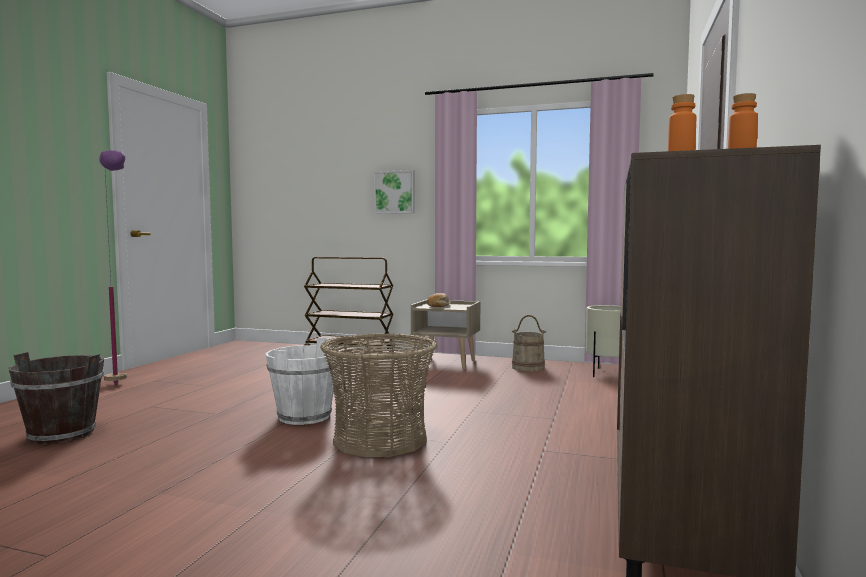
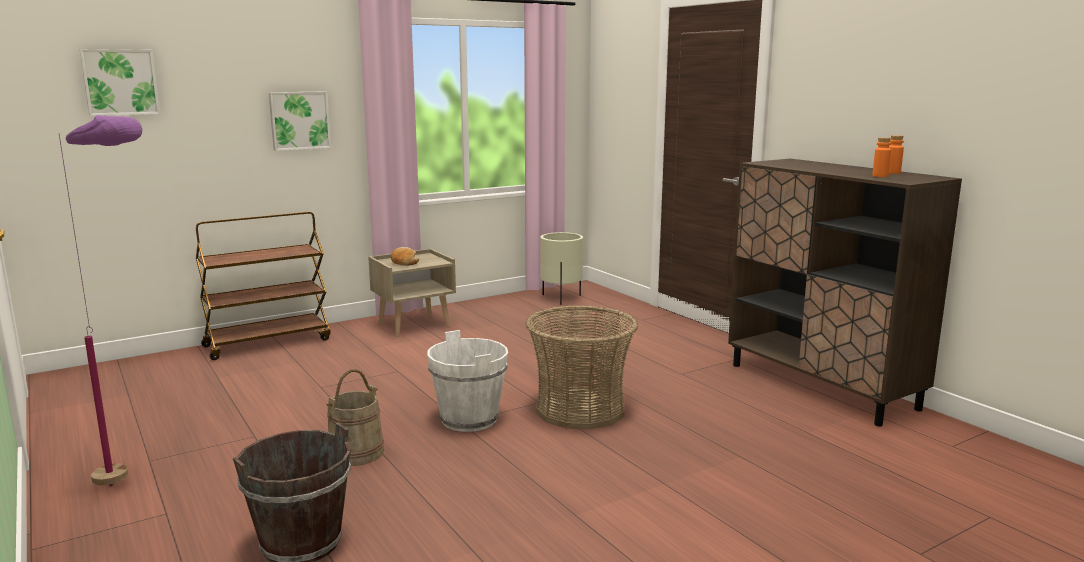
camera: 50 degrees left, 10 degrees up
beige bucket [512,315,546,372] -> beige bucket moved to [326,369,384,466]
none -> picture [80,49,160,116]

